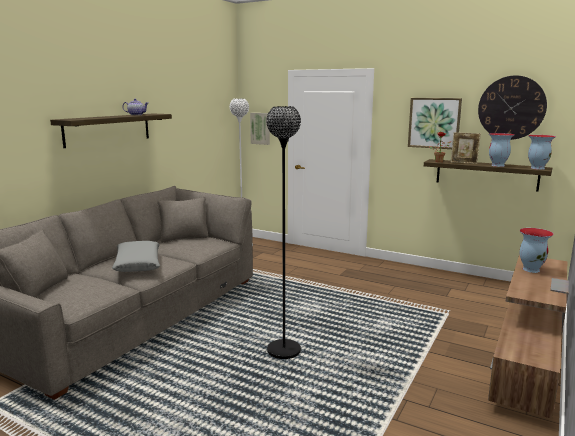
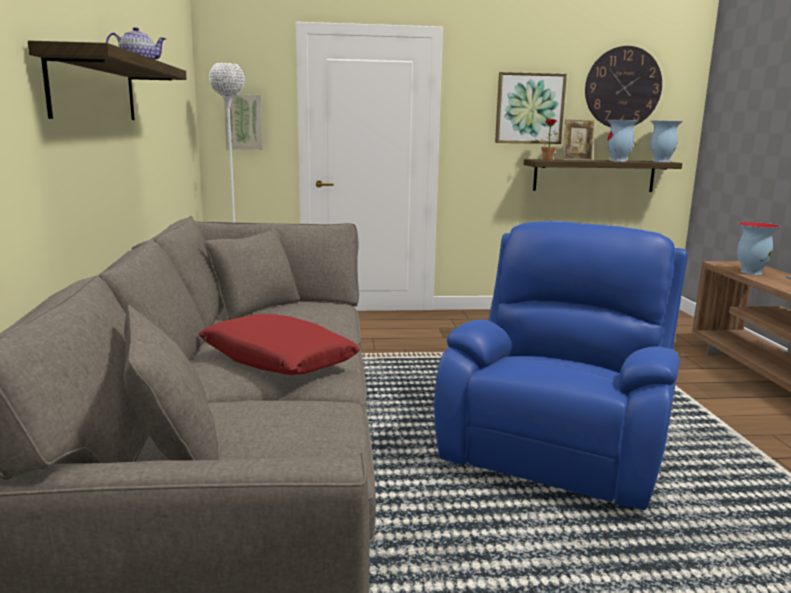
camera: 35 degrees left, 0 degrees up
grey pillow [112,241,160,272] -> red pillow [199,314,360,375]
black floor lamp [266,106,301,359] -> blue armchair [434,221,688,510]

